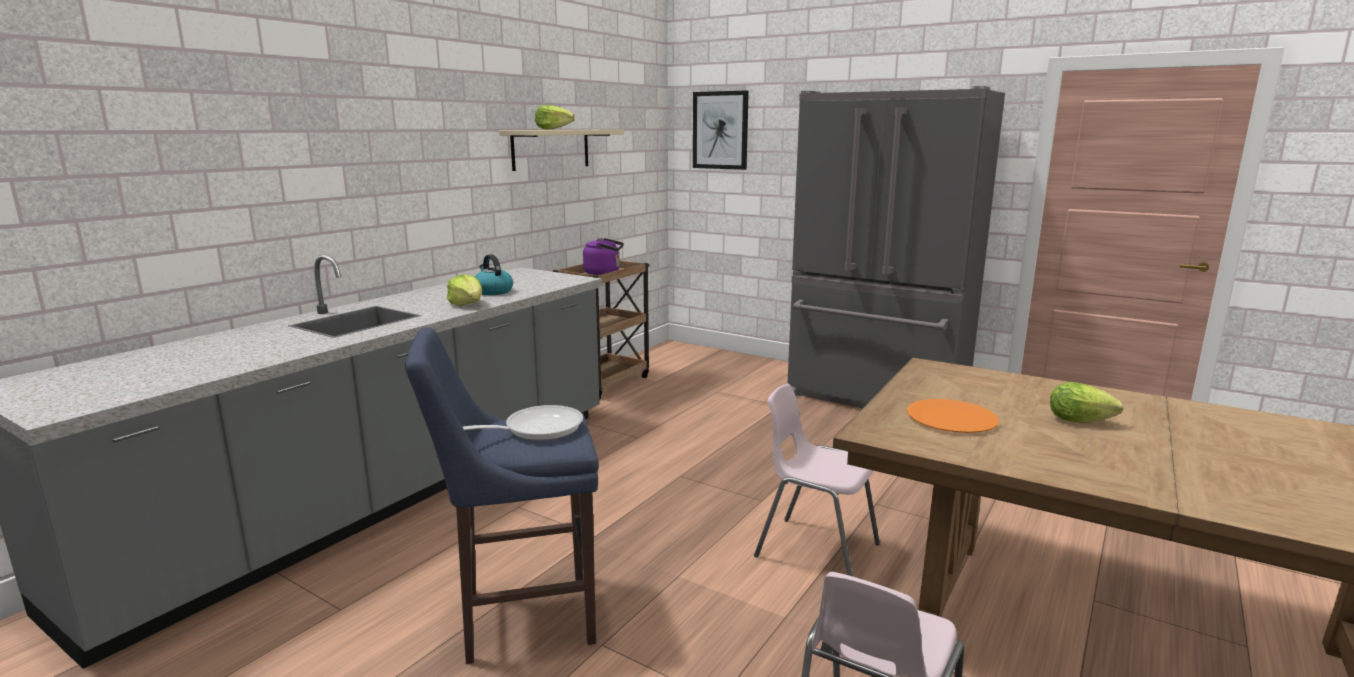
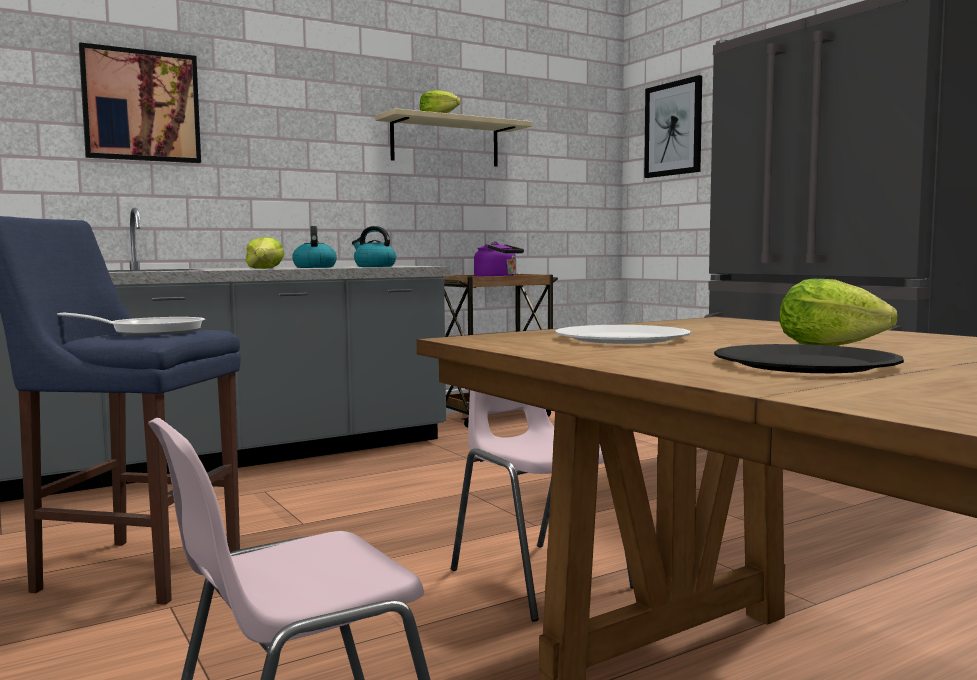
camera: 25 degrees right, 10 degrees down
orange plate [907,399,999,433] -> white plate [555,325,691,344]
none -> picture [79,42,201,163]
none -> kettle [352,226,396,267]
none -> black plate [714,344,904,373]

